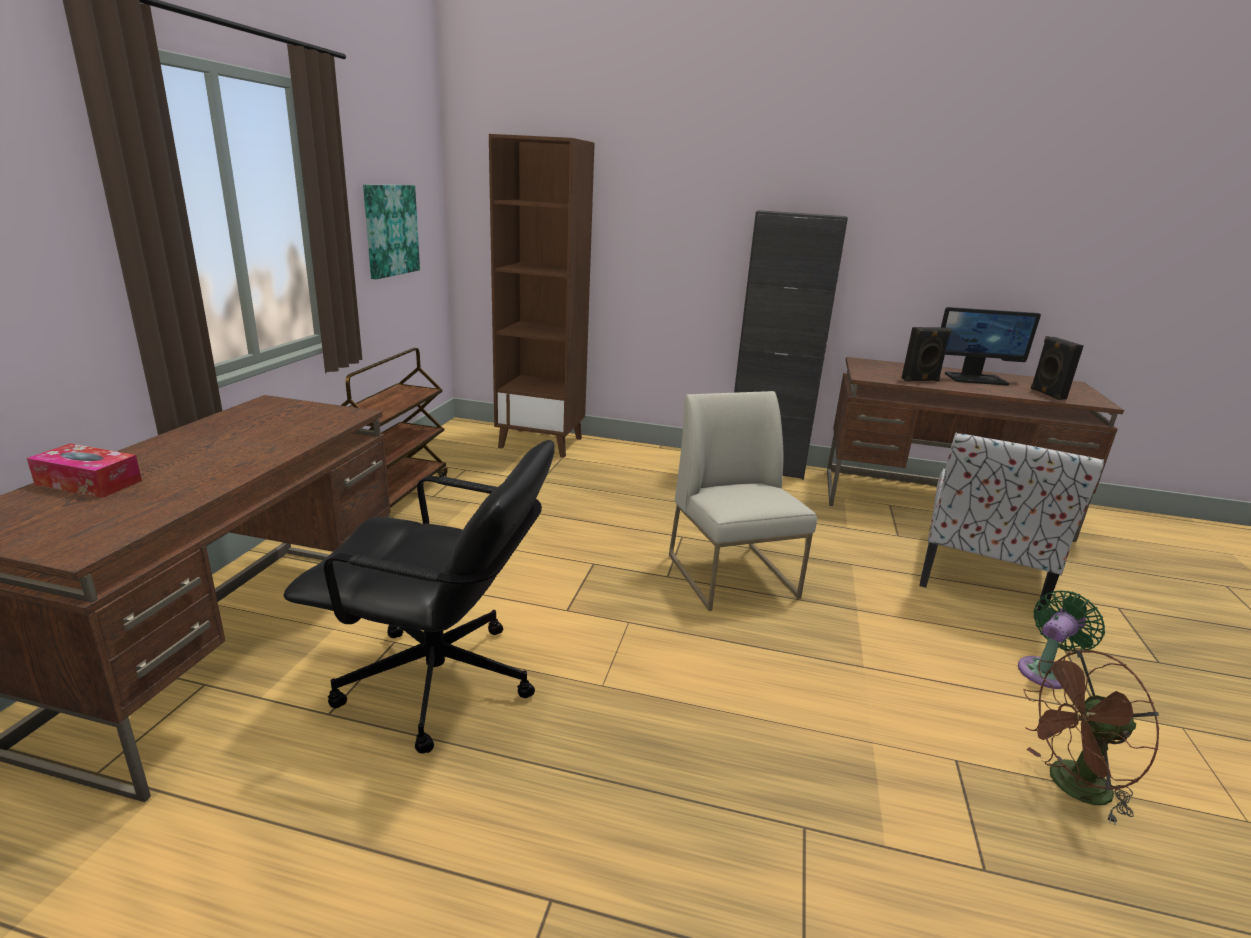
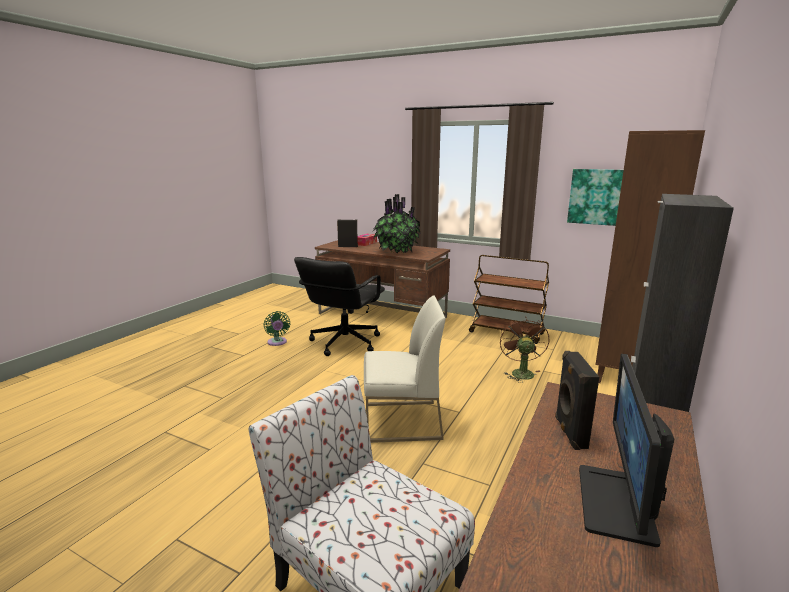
camera: 105 degrees right, 5 degrees down
green fan [1018,591,1105,689] -> green fan moved to [264,311,291,346]
brown fan [1023,649,1159,825] -> brown fan moved to [500,317,549,383]
black speaker [1031,336,1084,400] -> black speaker moved to [337,219,358,247]
none -> potted plant [372,194,421,253]

